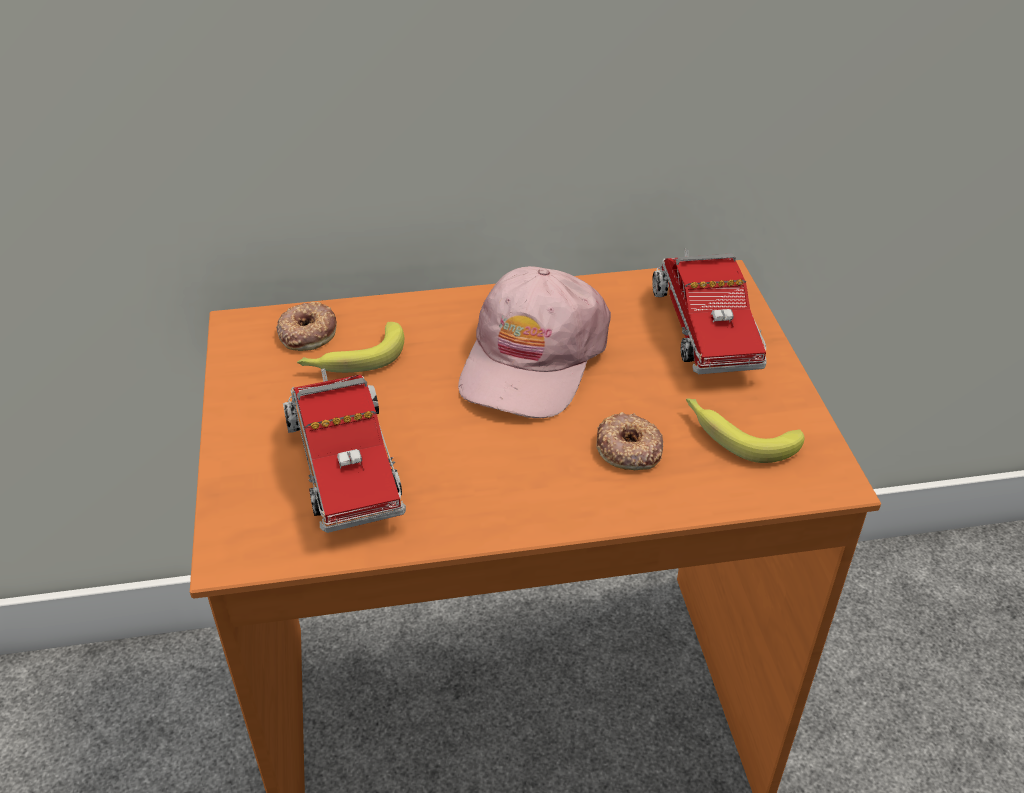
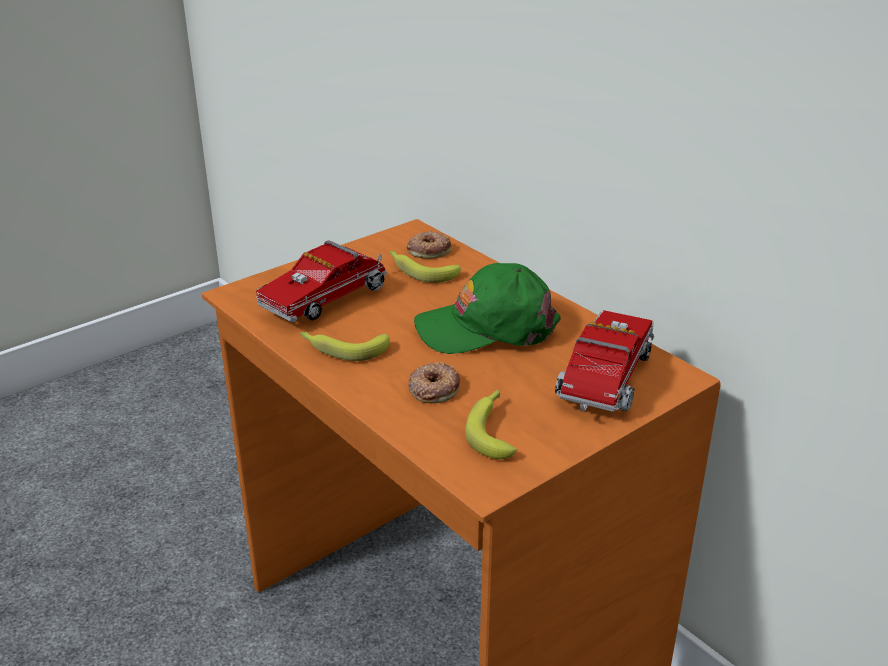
camera: 60 degrees right, 10 degrees down
pink cap [458,266,611,418] -> green cap [414,263,561,354]
toy truck [652,249,767,374] -> toy truck turned 150 degrees clockwise [555,310,654,412]
none -> banana [299,332,390,361]

